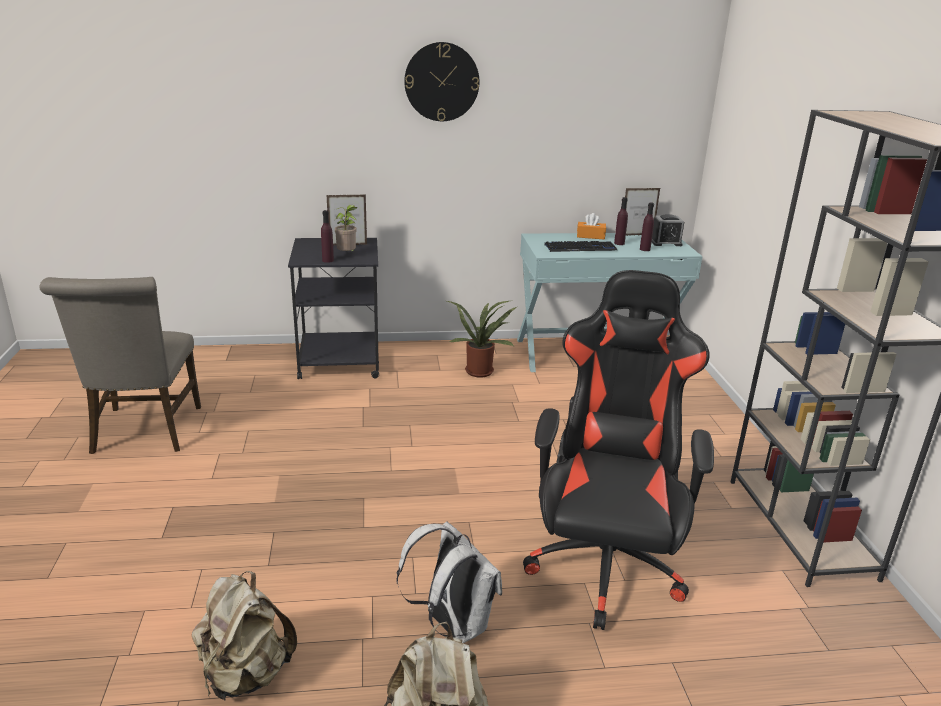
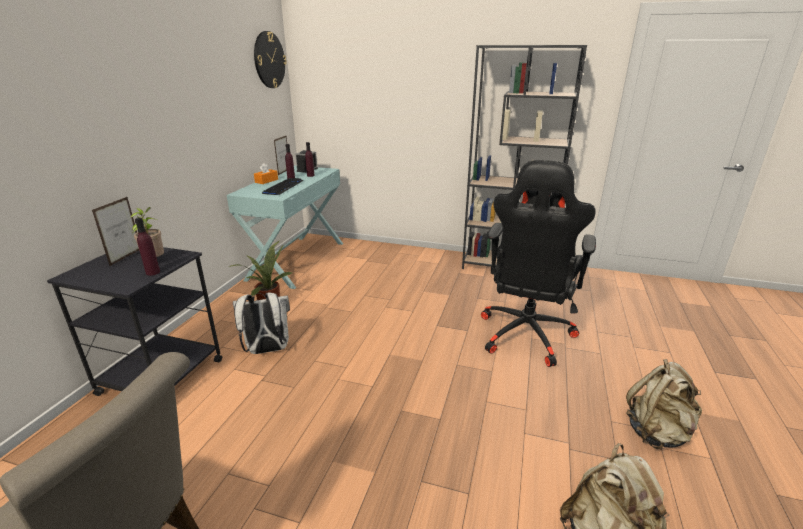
camera: 65 degrees left, 0 degrees up
white backpack [397,521,502,643] -> white backpack moved to [233,292,290,354]
wall clock [404,42,479,121] -> wall clock moved to [254,31,287,88]
black office chair [523,270,714,630] -> black office chair turned 105 degrees counterclockwise [481,160,596,367]

